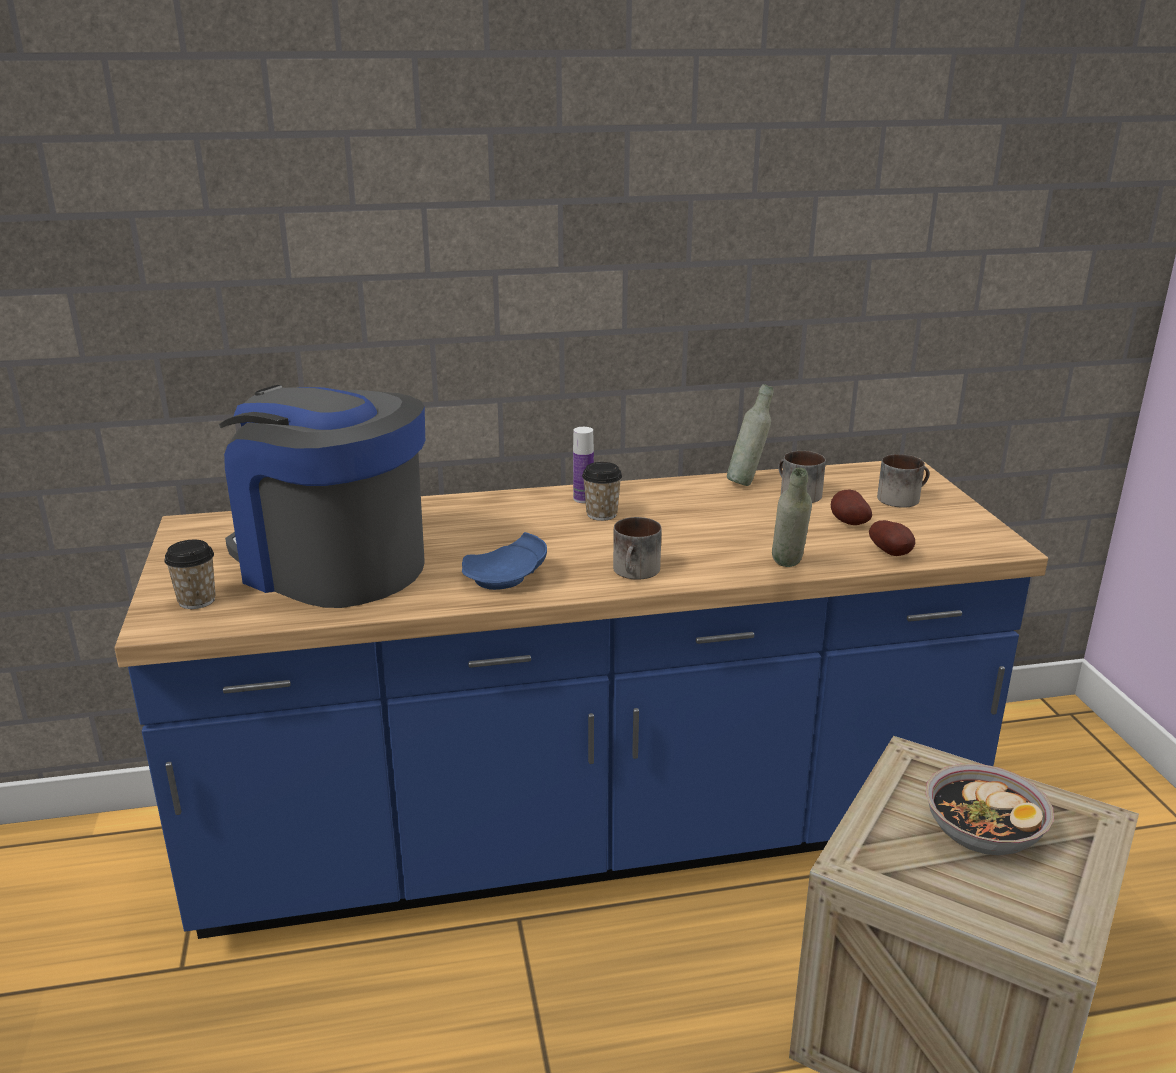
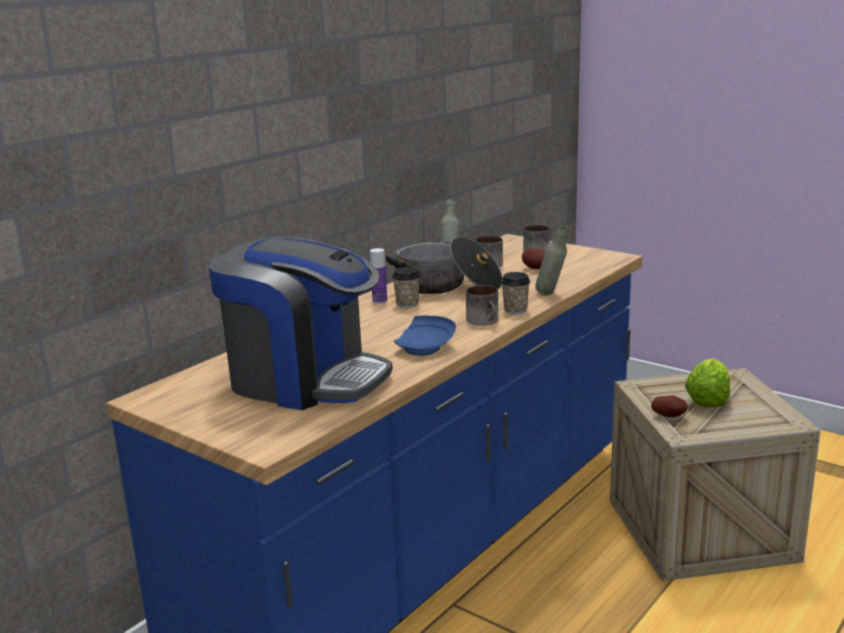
camera: 40 degrees left, 5 degrees down
cup [164,540,216,609] -> cup moved to [501,272,530,315]
coffee machine [219,385,425,608] -> coffee machine turned 150 degrees counterclockwise [209,236,393,410]
potato [869,520,915,556] -> potato moved to [651,395,688,417]
bowl [926,764,1054,855] -> lettuce [685,359,730,407]
none -> cooking pot [386,237,503,294]

